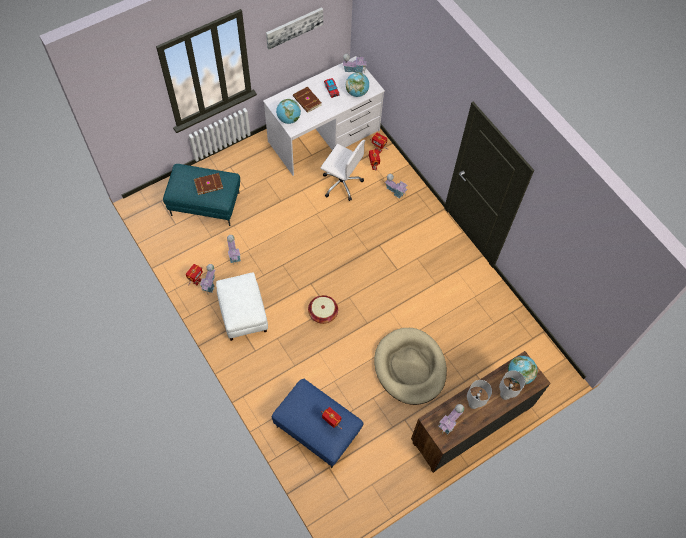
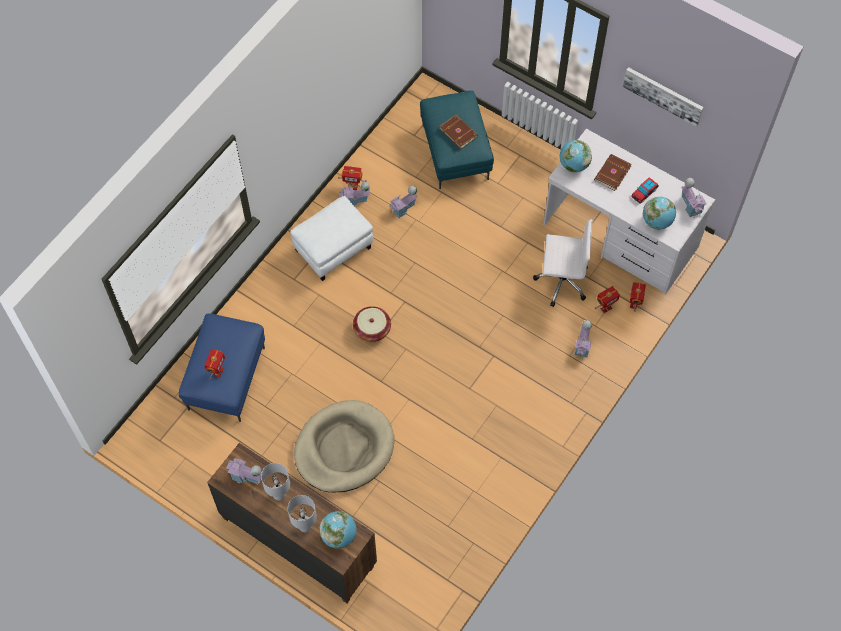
camera: 70 degrees right, 0 degrees up
white office chair [320,140,365,201] -> white office chair turned 90 degrees counterclockwise [533,219,593,307]

